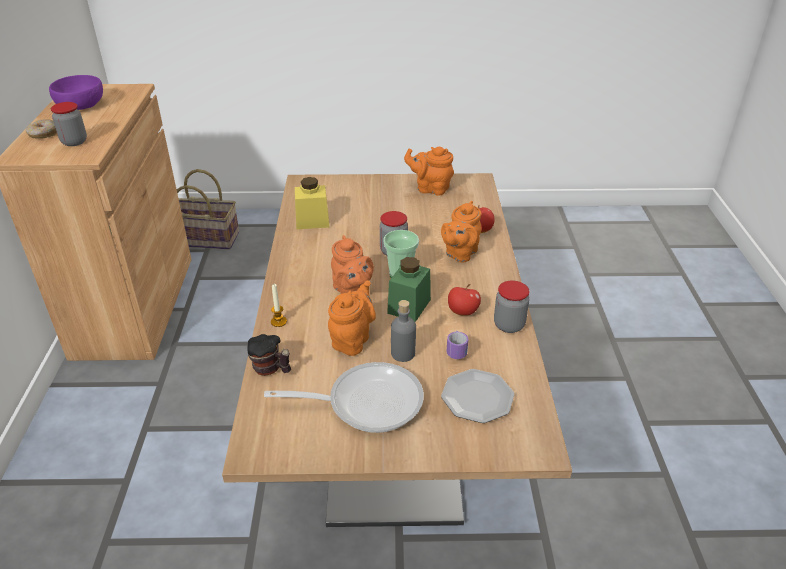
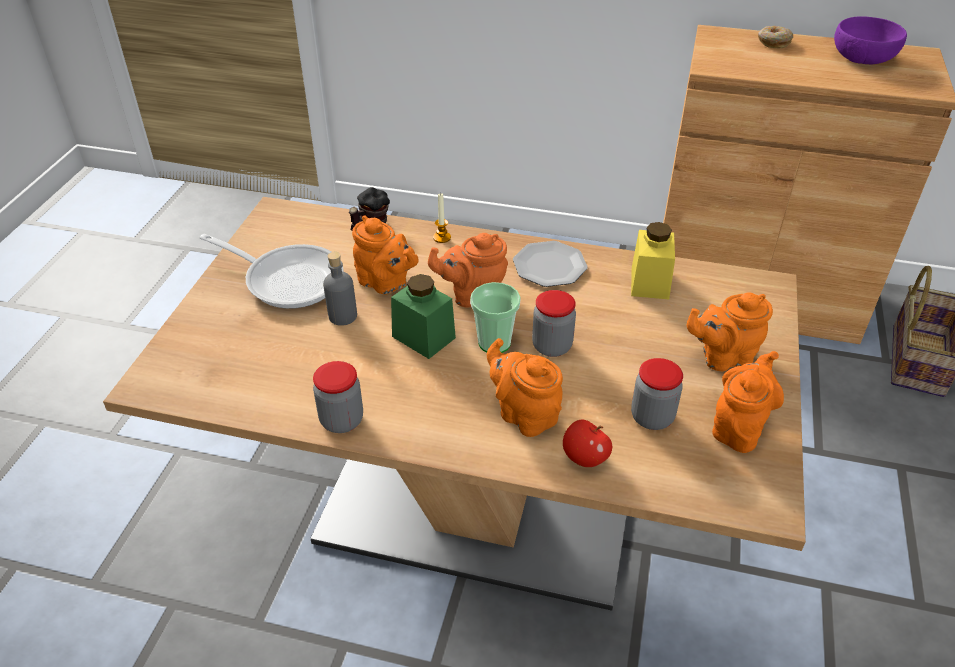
camera: 105 degrees right, 5 degrees up
jar [51,102,87,146] -> jar moved to [631,358,683,430]
frying pan [264,362,424,433] -> frying pan turned 75 degrees counterclockwise [199,234,344,309]
plate [441,369,515,423] -> plate moved to [513,241,588,287]
mug [447,331,468,359] -> none
apple [448,284,481,316] -> none
none -> orange teapot [687,292,773,371]

